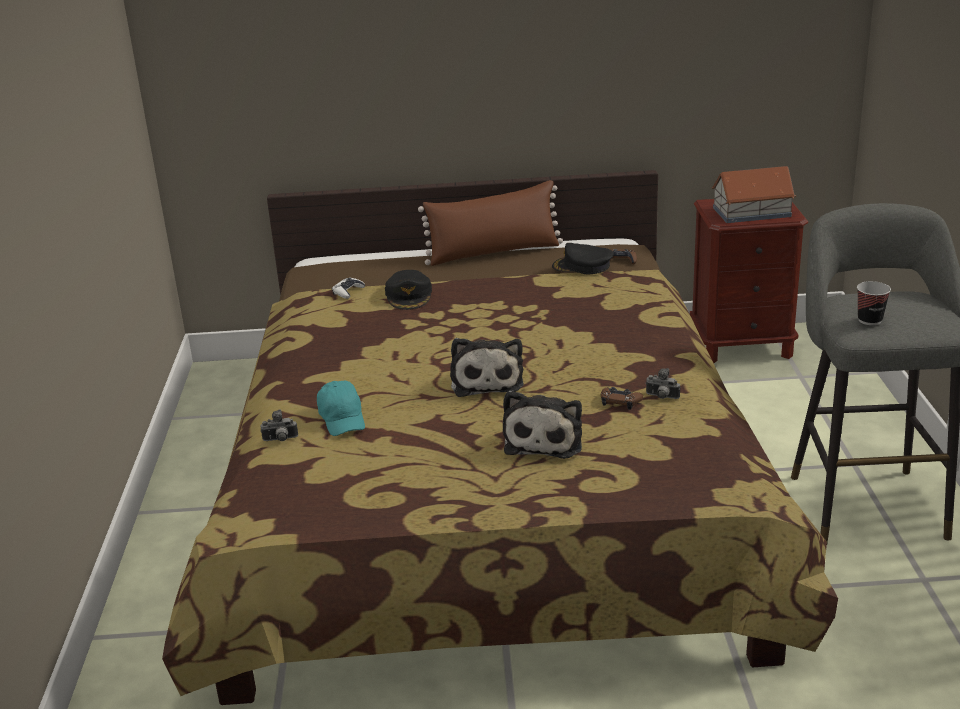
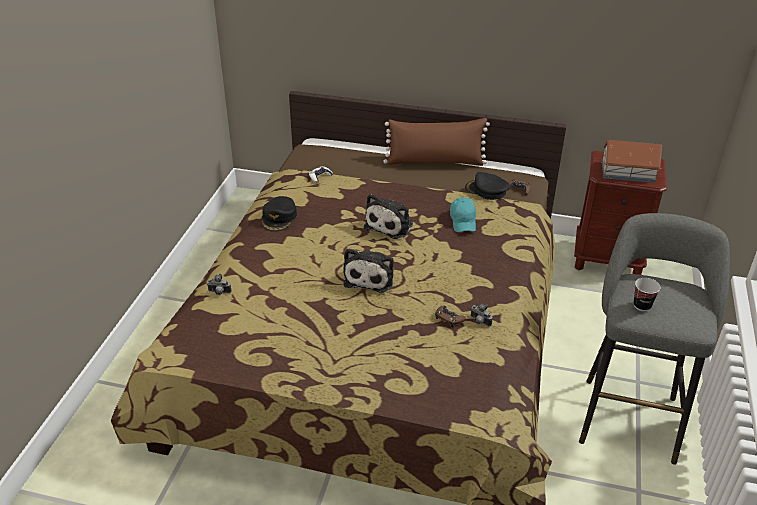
camera: 15 degrees right, 10 degrees up
turquoise cap [317,381,365,436] -> turquoise cap moved to [450,197,476,232]
black cap [385,270,432,310] -> black cap moved to [261,196,297,232]
plush toy [503,391,582,459] -> plush toy moved to [364,194,413,239]

